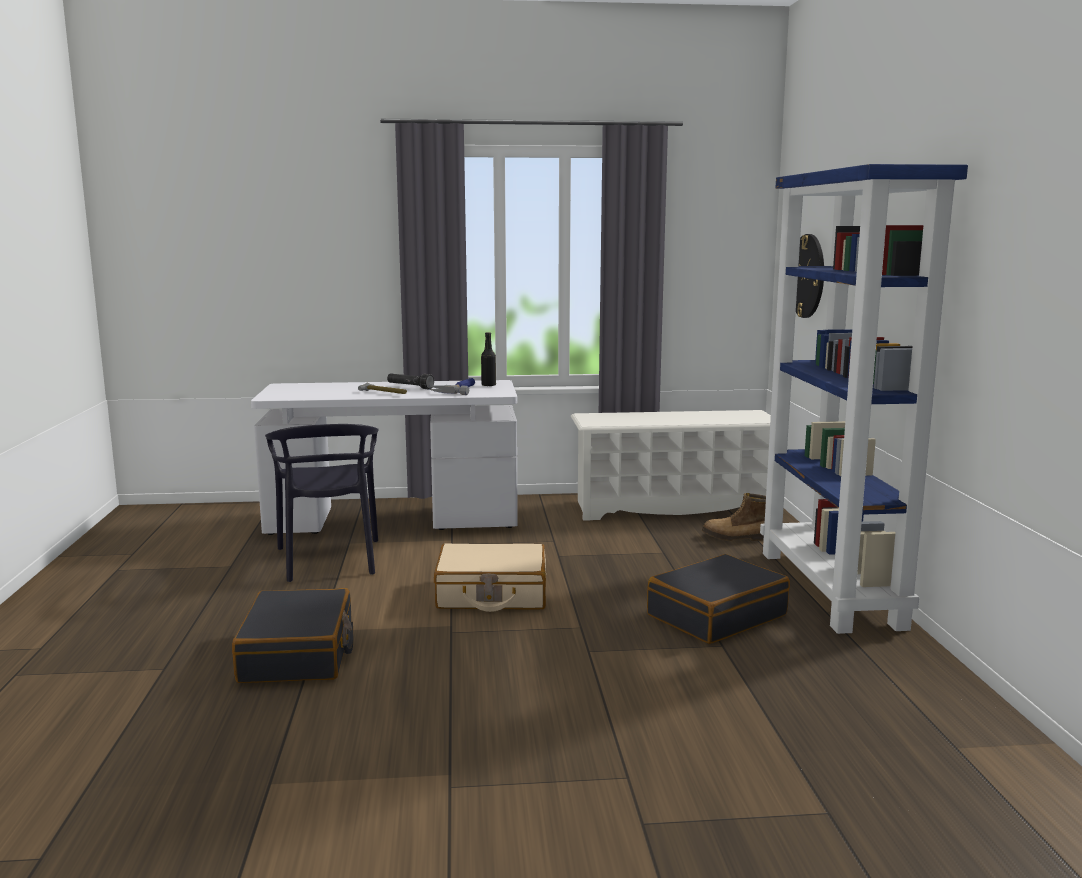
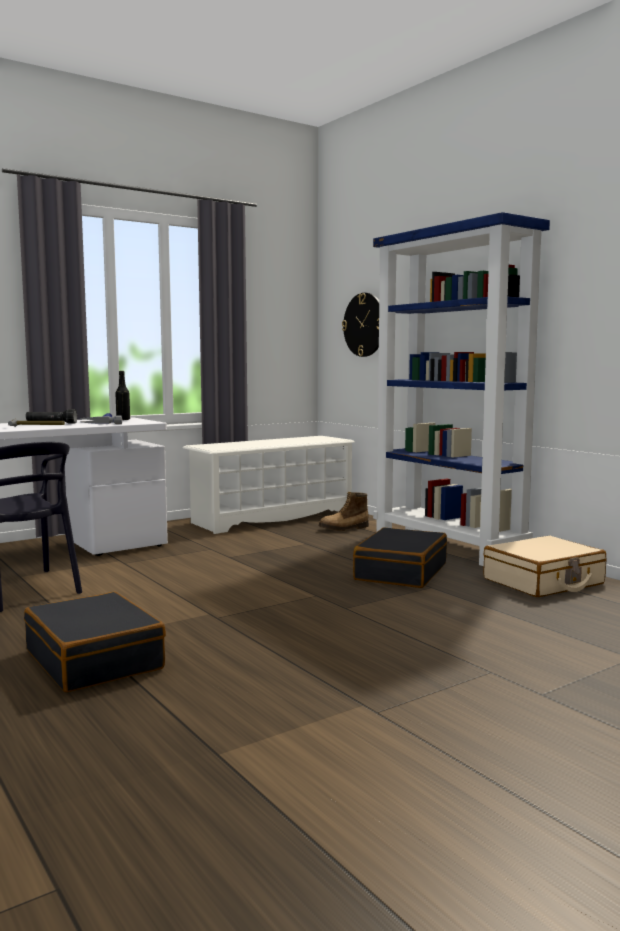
camera: 30 degrees left, 5 degrees down
beige suitcase [434,543,546,612] -> beige suitcase moved to [483,536,606,597]

